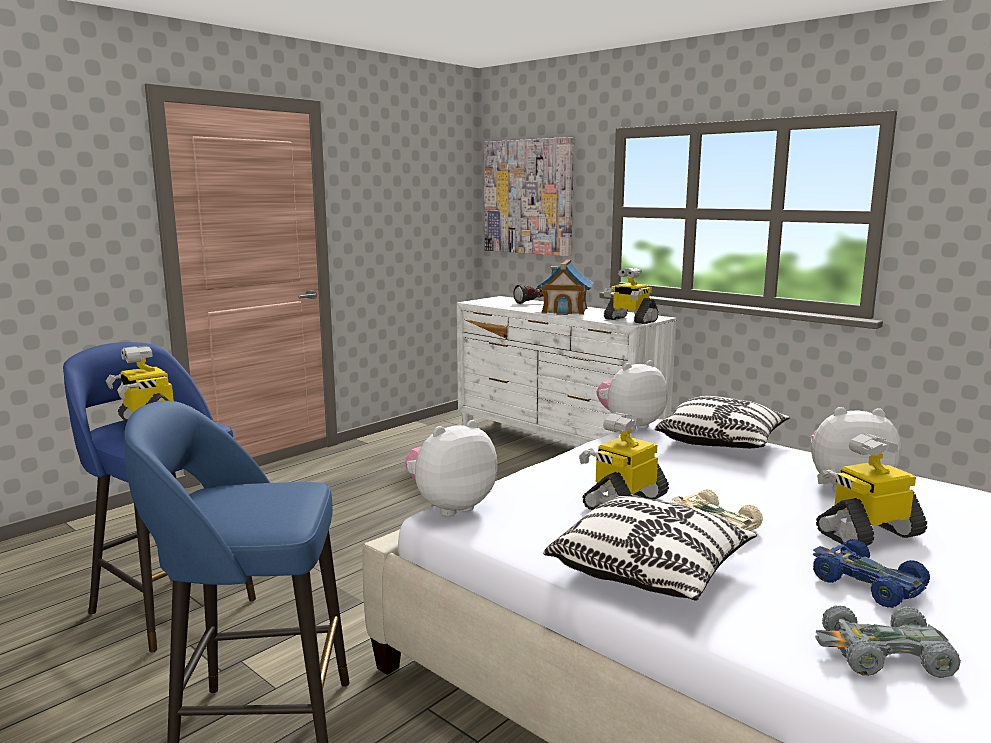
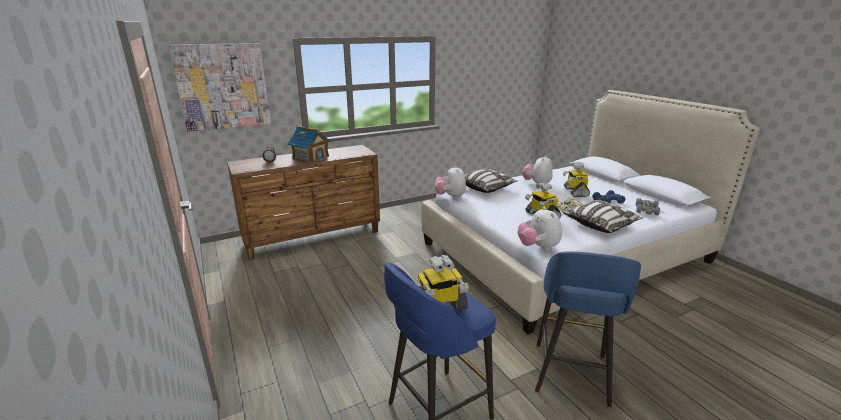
camera: 70 degrees left, 10 degrees up
white dresser [457,296,677,445] -> brown dresser [227,145,380,260]
toy robot [604,268,659,324] -> none

